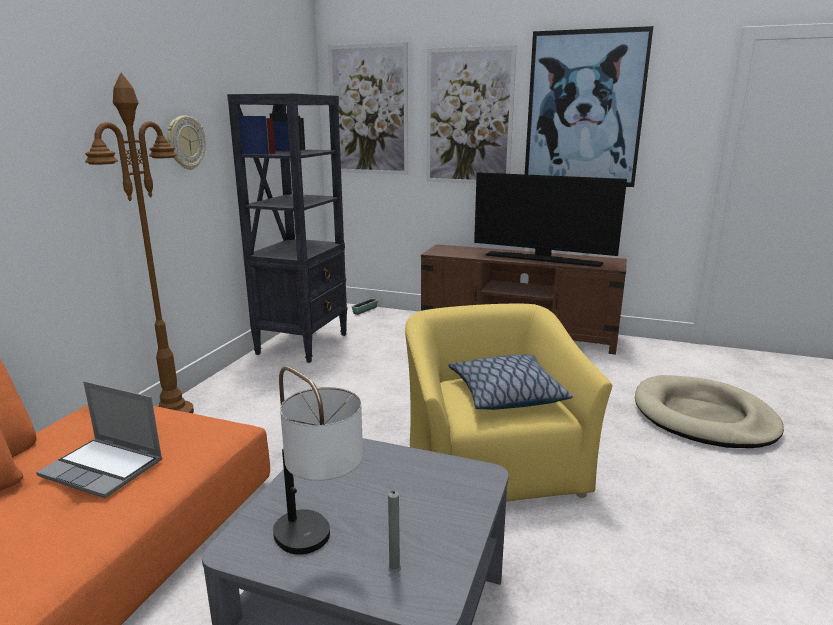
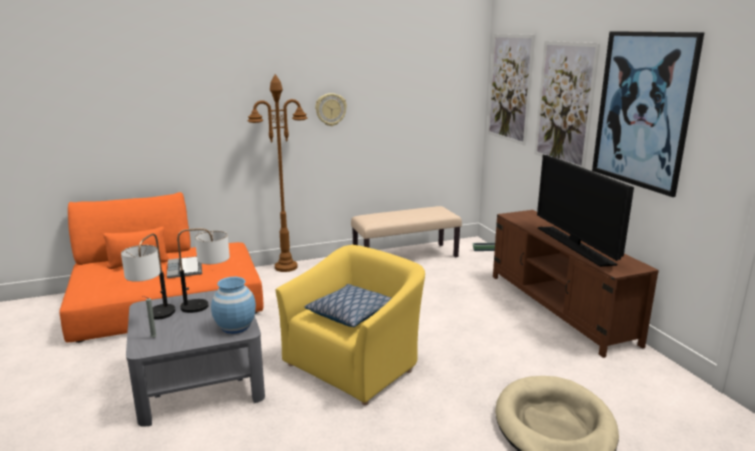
camera: 50 degrees right, 0 degrees up
black bookcase [227,94,348,363] -> beige bench [351,206,462,257]
none -> table lamp [177,228,230,313]
none -> blue vase [211,277,256,334]

